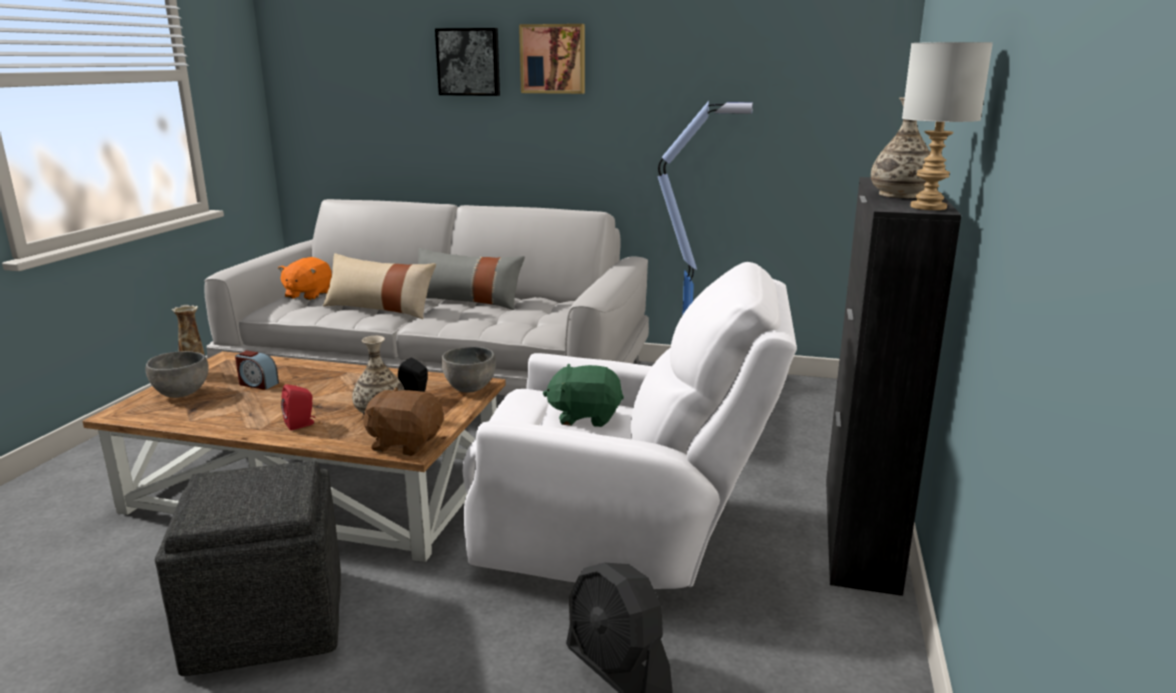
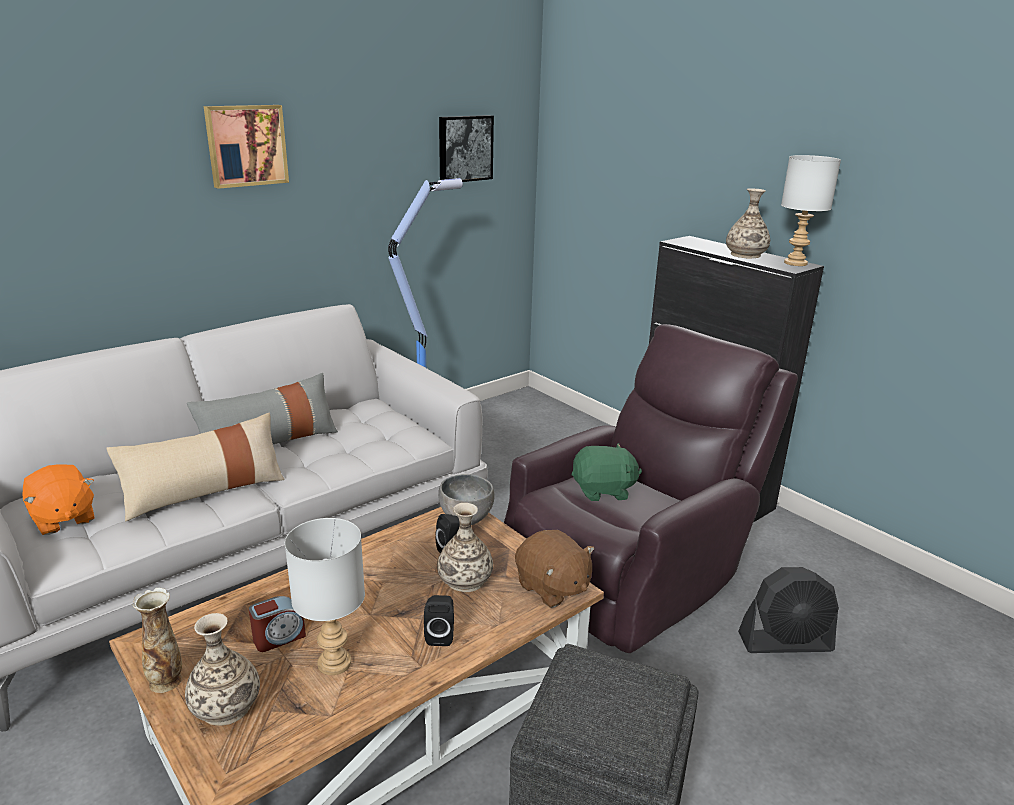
camera: 55 degrees left, 5 degrees up
grey bowl [145,351,209,398] -> vase [185,613,260,726]
red speaker [281,384,316,430] -> black speaker [424,595,454,646]
brown plush toy [363,387,444,456] -> brown plush toy turned 90 degrees counterclockwise [515,530,595,608]
picture [435,28,500,96] -> picture moved to [439,115,494,182]
white armchair [463,262,797,589] -> brown armchair [504,324,798,653]
green plush toy [543,364,624,427] -> green plush toy turned 135 degrees counterclockwise [572,443,642,501]
none -> grey table lamp [285,518,365,675]

